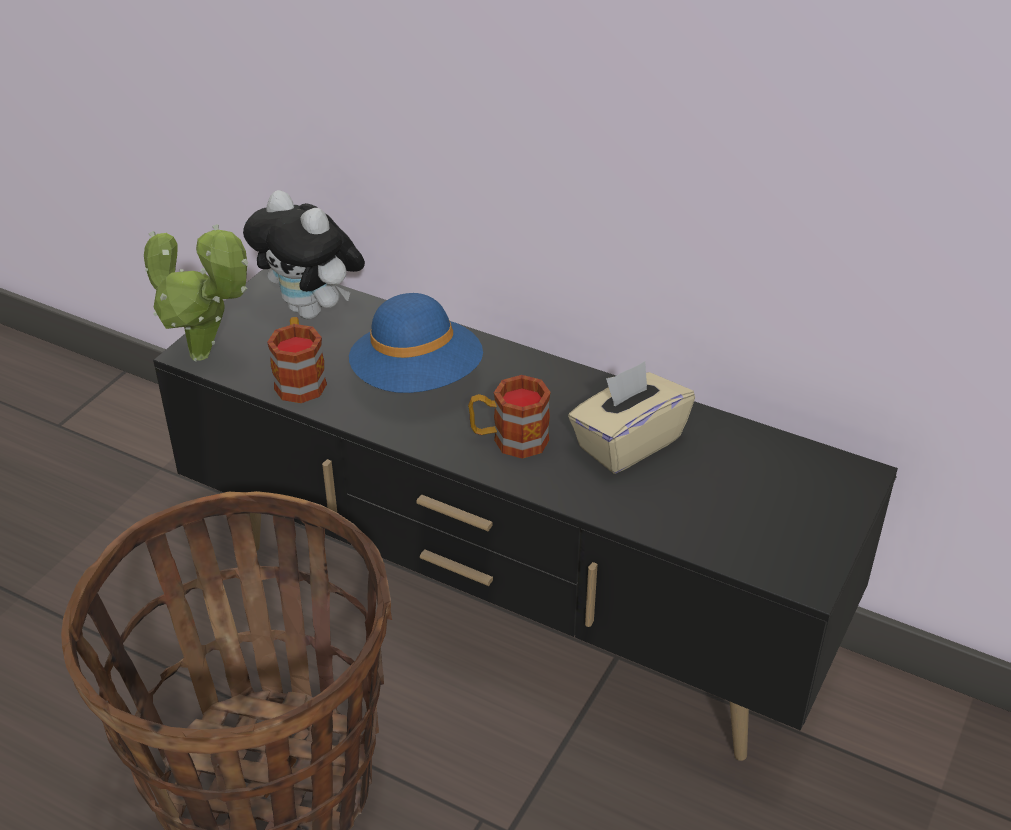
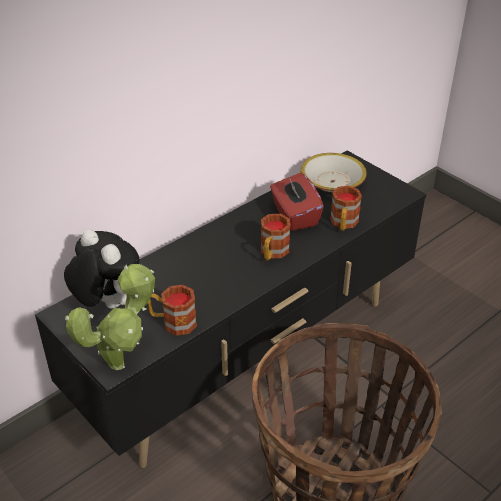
camera: 70 degrees left, 0 degrees up
plush toy [243,190,365,319] -> plush toy turned 105 degrees counterclockwise [64,229,140,309]
blue hat [349,293,483,393] -> none
beige tissue box [568,361,695,473] -> red tissue box [270,173,324,231]
none -> bowl [301,153,367,192]
none -> mug [330,186,362,231]

